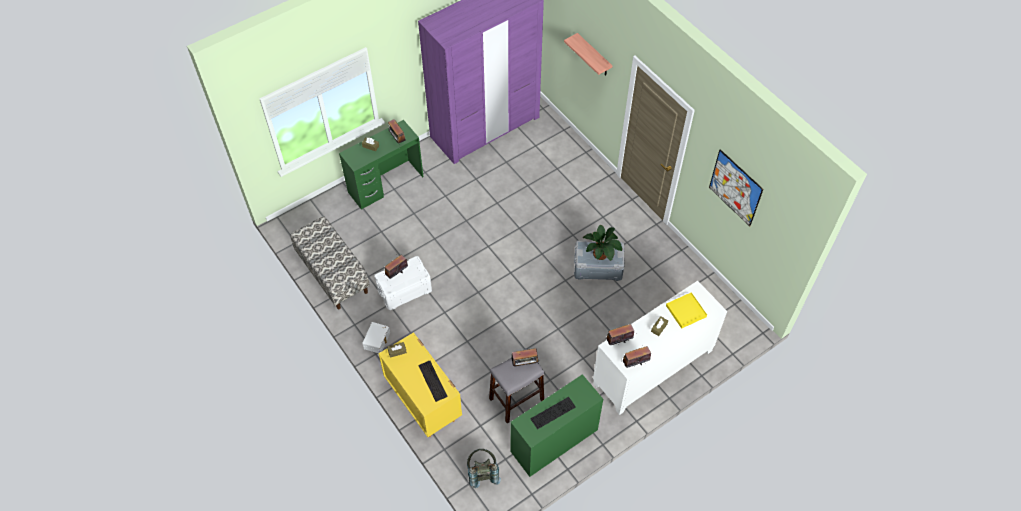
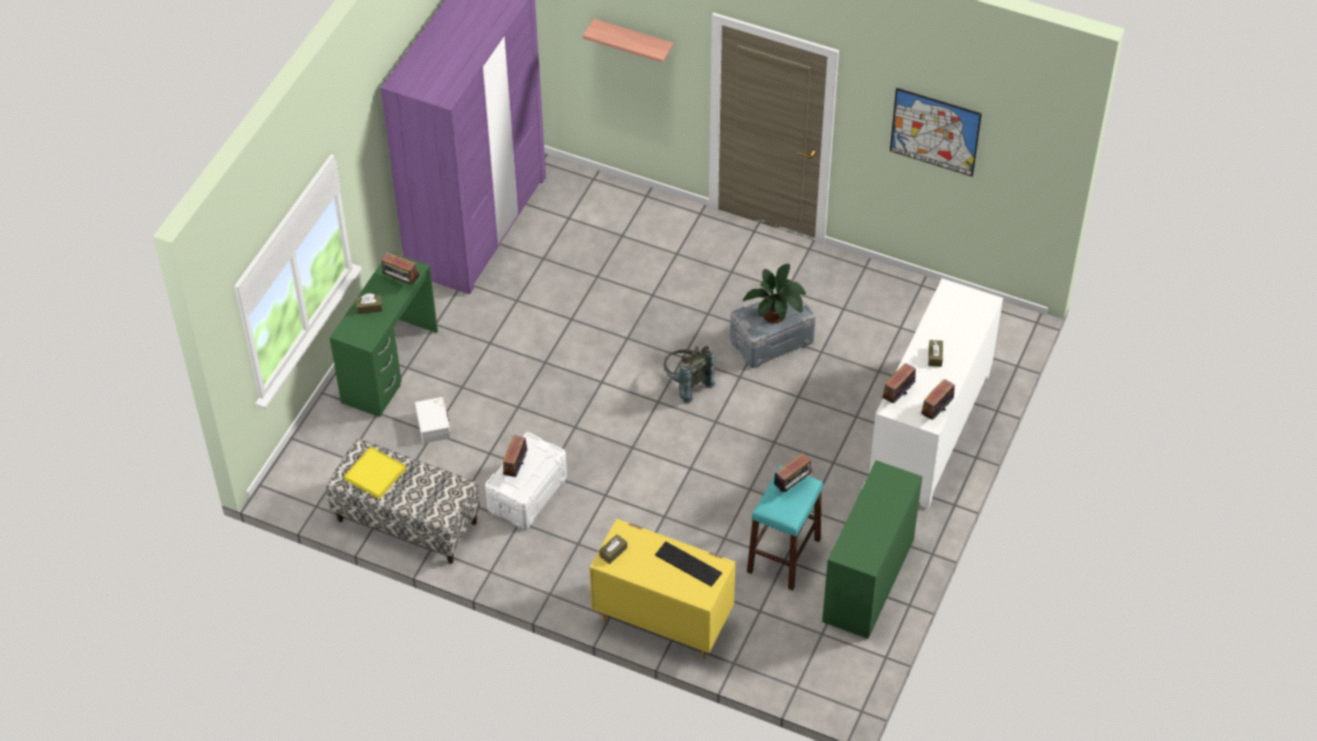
camera: 30 degrees left, 5 degrees down
white storage box [362,322,390,353] -> white storage box moved to [415,397,451,443]
grey backpack [467,449,501,488] -> grey backpack moved to [663,346,716,403]
grey stool [489,348,544,423] -> turquoise stool [747,466,823,591]
keyboard [531,397,576,429] -> none
yellow tray [666,292,707,329] -> yellow tray moved to [344,446,406,499]

